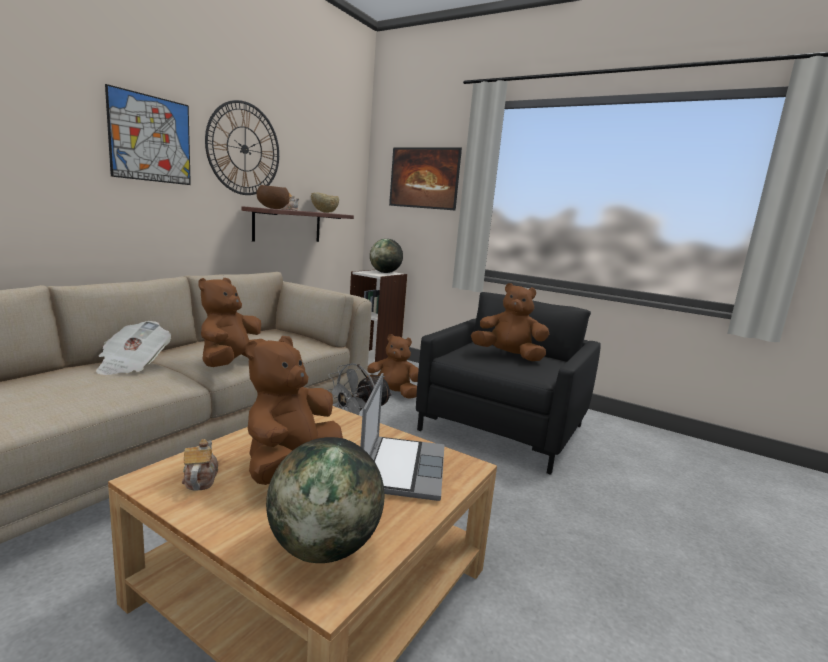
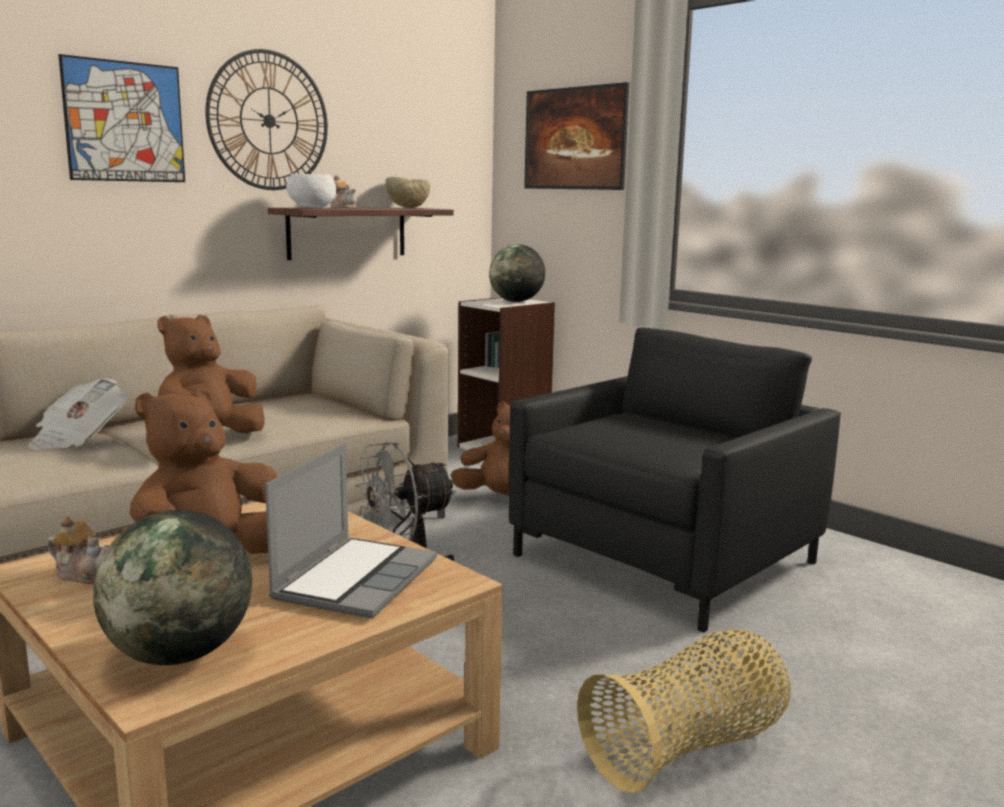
camera: 15 degrees right, 0 degrees up
teapot [182,439,218,491] -> teapot turned 105 degrees clockwise [47,516,110,584]
brown bowl [257,185,289,209] -> white bowl [286,173,336,208]
brown plush toy [471,283,549,361] -> none
none -> basket [577,629,791,793]

